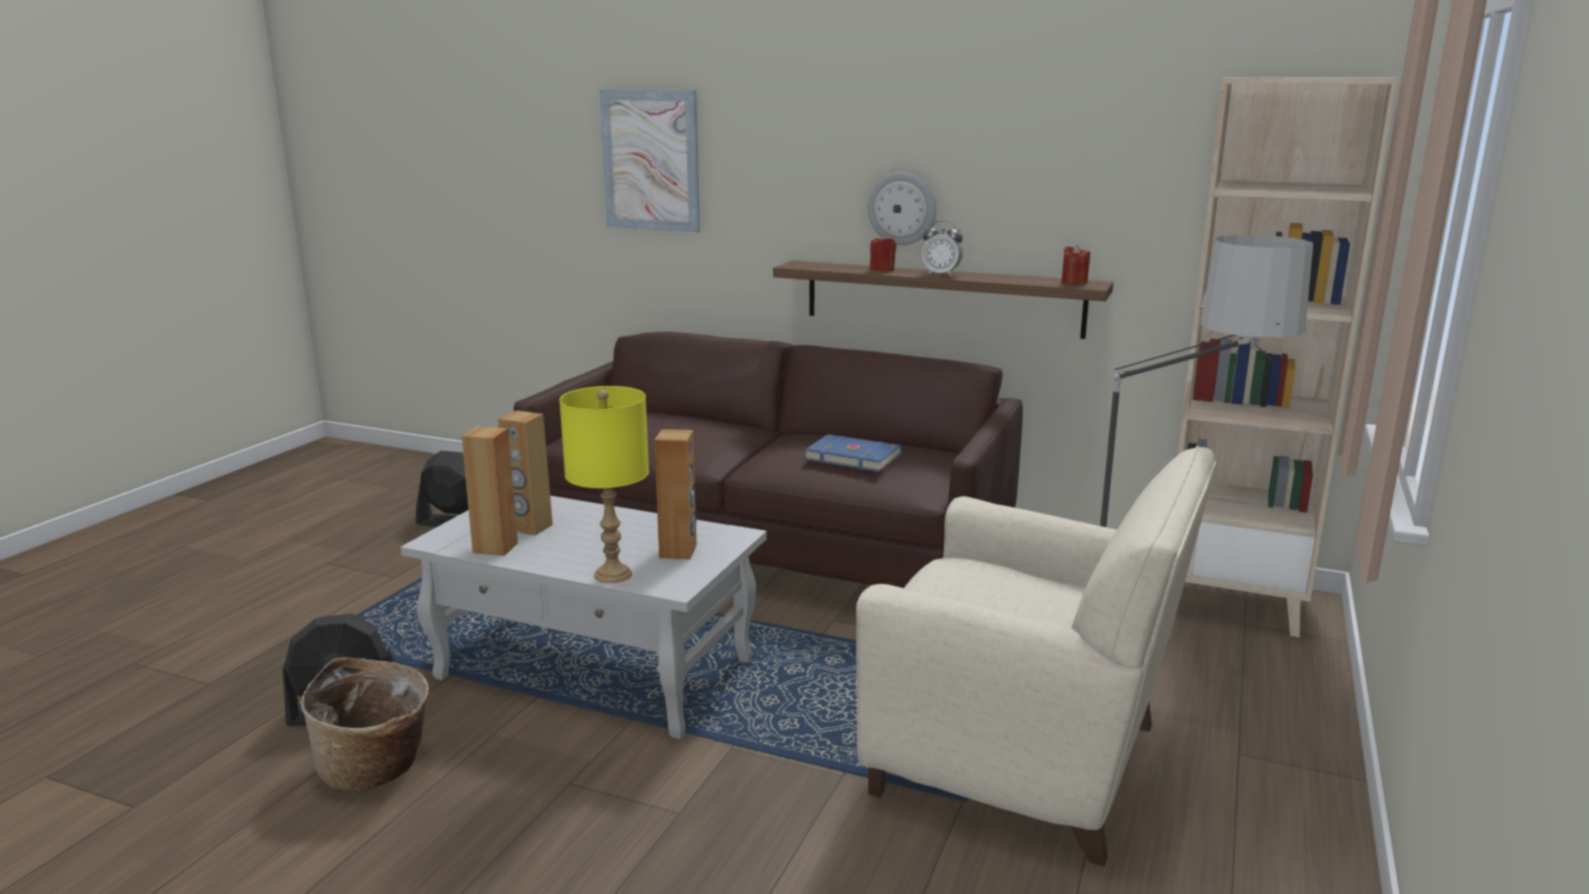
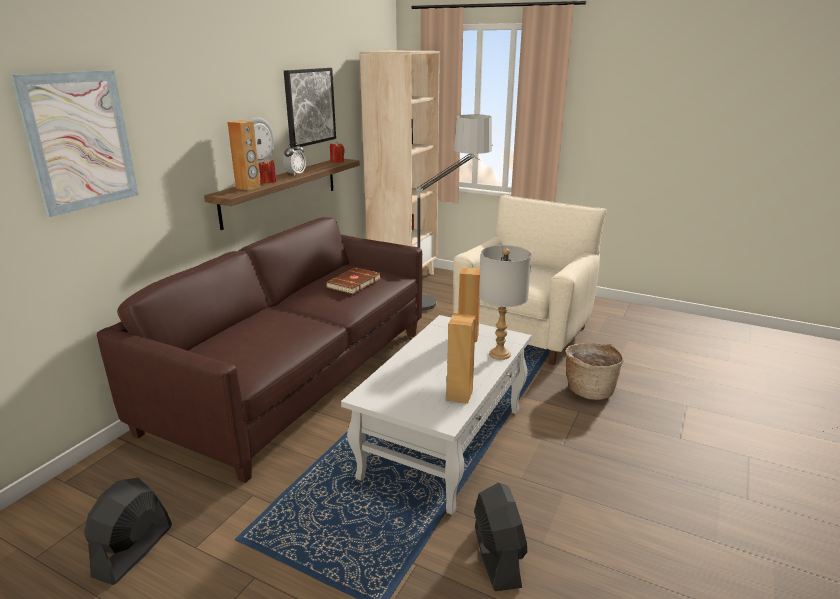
camera: 85 degrees left, 5 degrees up
basket [301,658,429,792] -> basket moved to [565,343,623,400]
brown speaker [498,410,553,536] -> brown speaker moved to [228,120,261,190]
yellow table lamp [559,386,649,583] -> grey table lamp [479,245,532,360]
blue book [805,434,902,472] -> brown book [326,267,381,294]
none -> picture [284,68,336,148]

